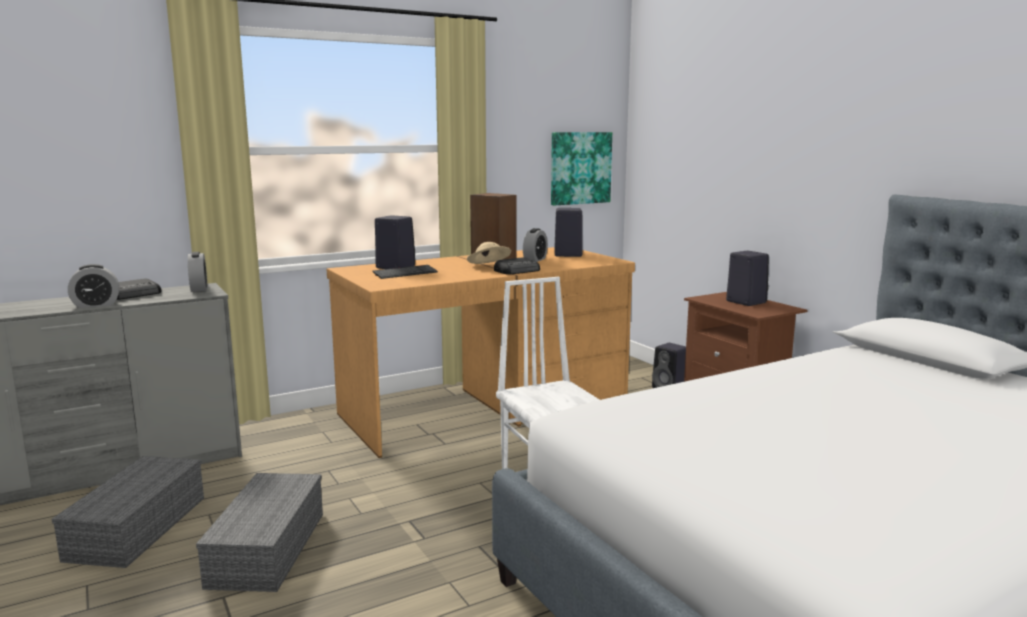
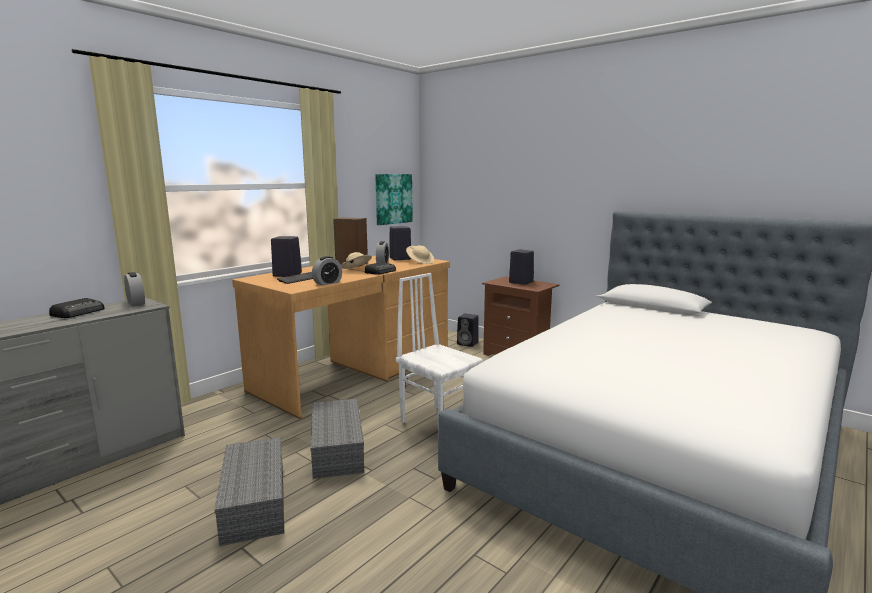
camera: 20 degrees left, 0 degrees up
grey storage box [52,456,204,568] -> grey storage box moved to [310,399,364,479]
alarm clock [68,264,119,308] -> alarm clock moved to [312,256,342,285]
none -> beige hat [406,245,434,264]

